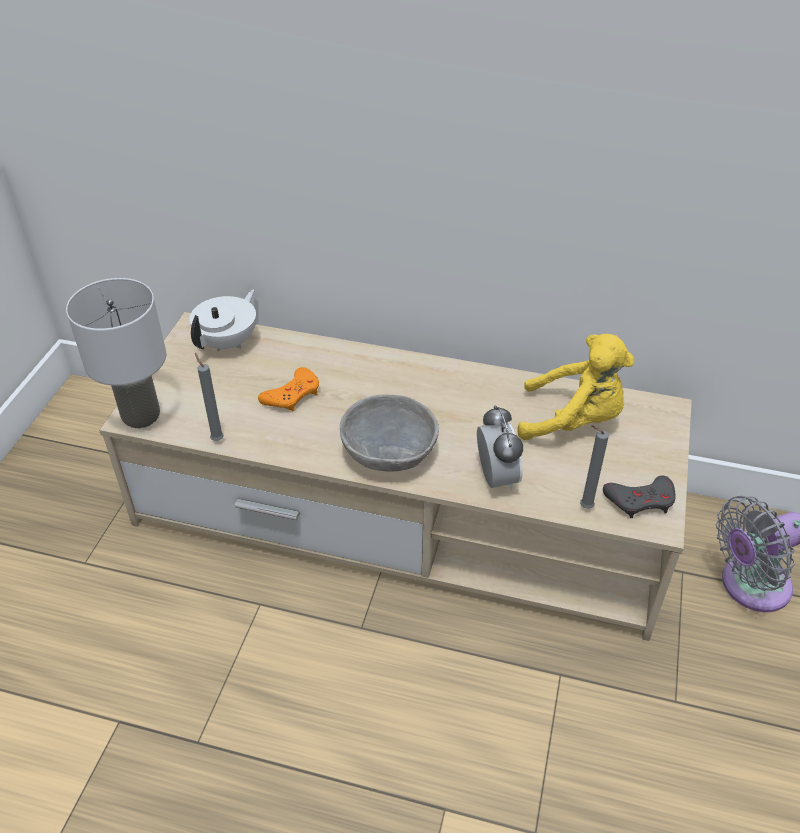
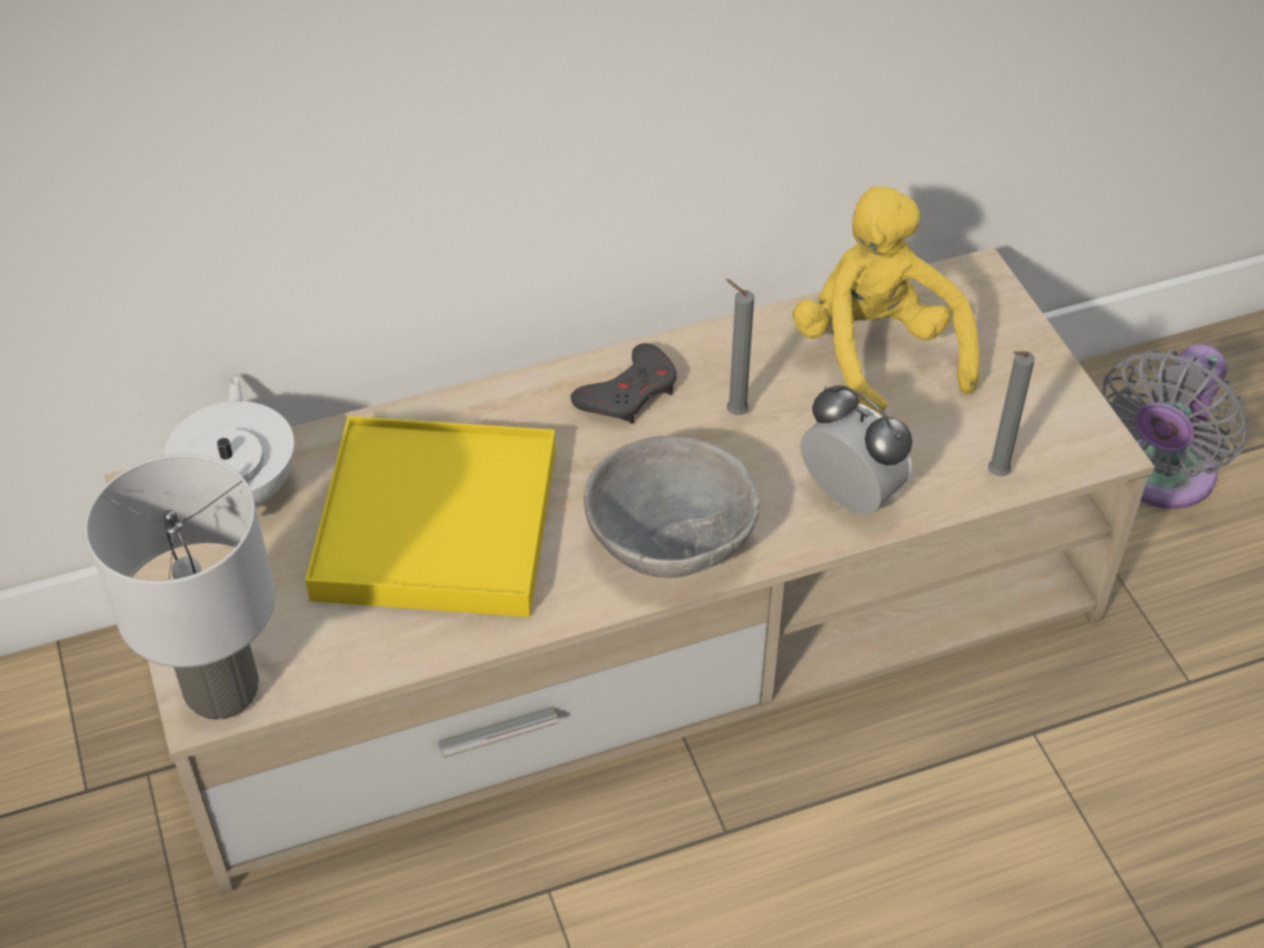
camera: 35 degrees left, 5 degrees up
grey candle [195,353,224,441] -> grey candle moved to [726,279,754,415]
orange game controller [258,367,319,411] -> yellow tray [305,416,556,617]
yellow plush toy [518,334,635,440] -> yellow plush toy turned 90 degrees counterclockwise [792,186,979,416]
grey game controller [603,476,676,518] -> grey game controller moved to [571,343,677,424]

